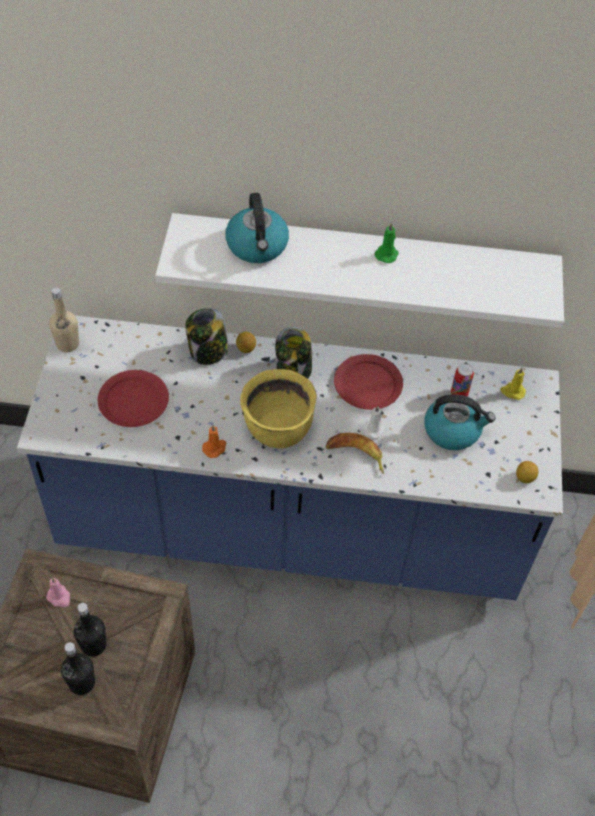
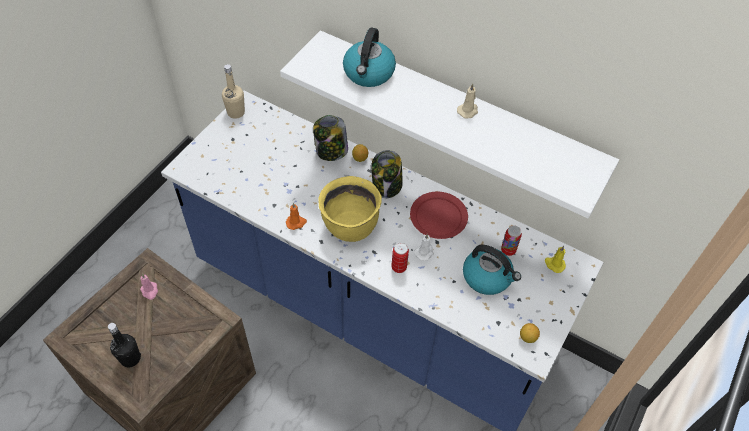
camera: 25 degrees right, 0 degrees up
black bottle [73,603,106,657] -> none
red plate [98,370,169,427] -> none
banana [326,433,384,474] -> can [391,243,409,273]
green candle [375,222,399,263] -> beige candle [457,84,478,119]

